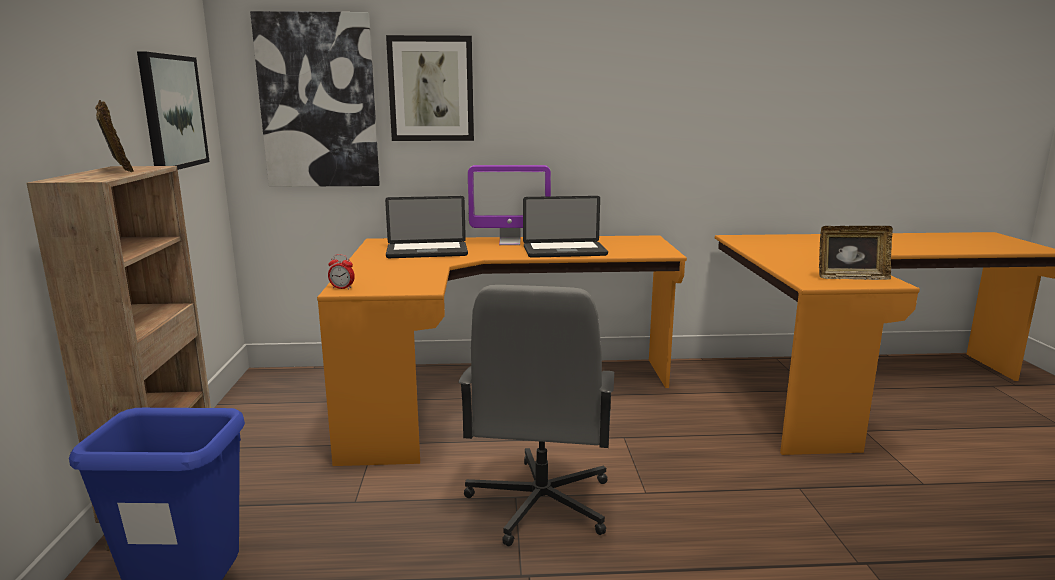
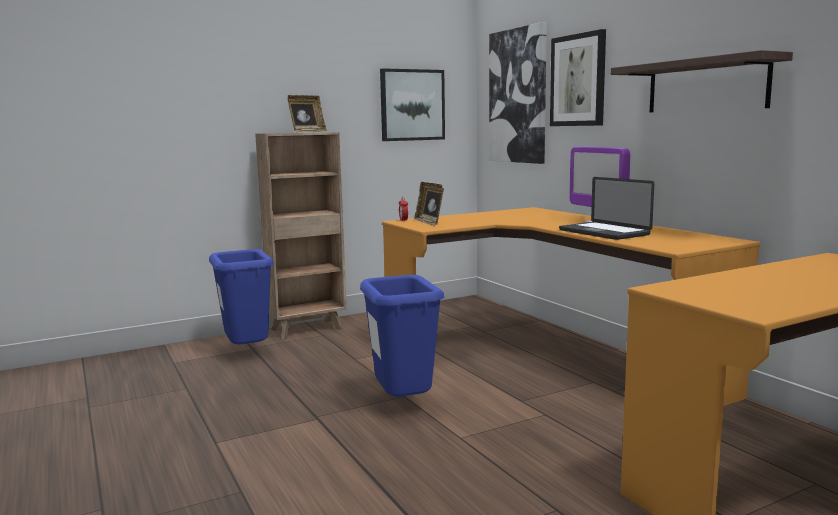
camera: 65 degrees right, 5 degrees down
laptop [385,196,468,258] -> none
grey office chair [458,285,614,546] -> blue trash can [360,275,444,406]
picture frame [819,226,893,280] -> picture frame moved to [414,182,444,226]
none -> shelf [611,50,793,112]

